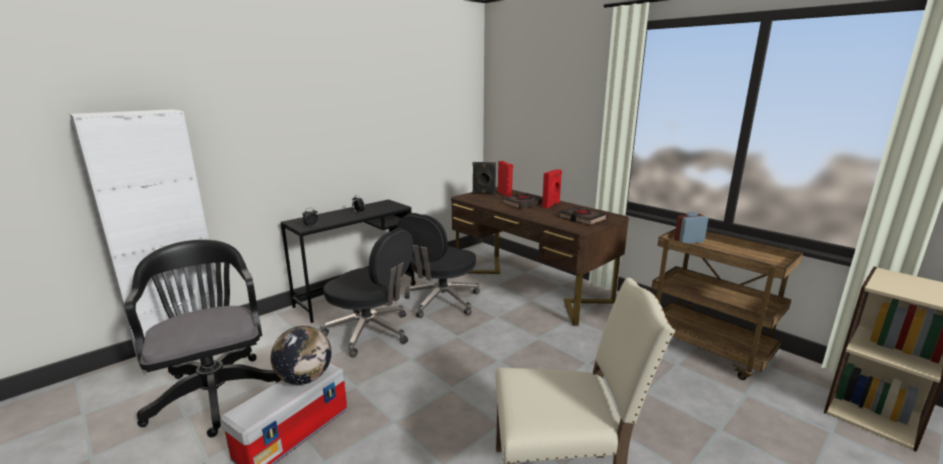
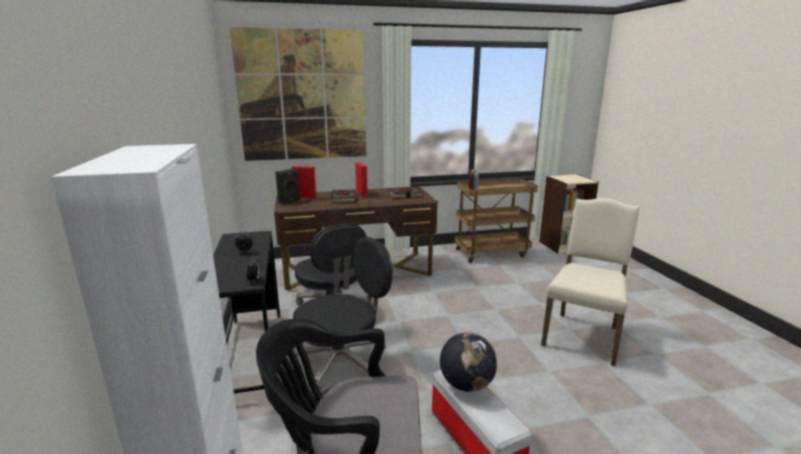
camera: 60 degrees left, 0 degrees up
none -> picture [229,27,366,161]

